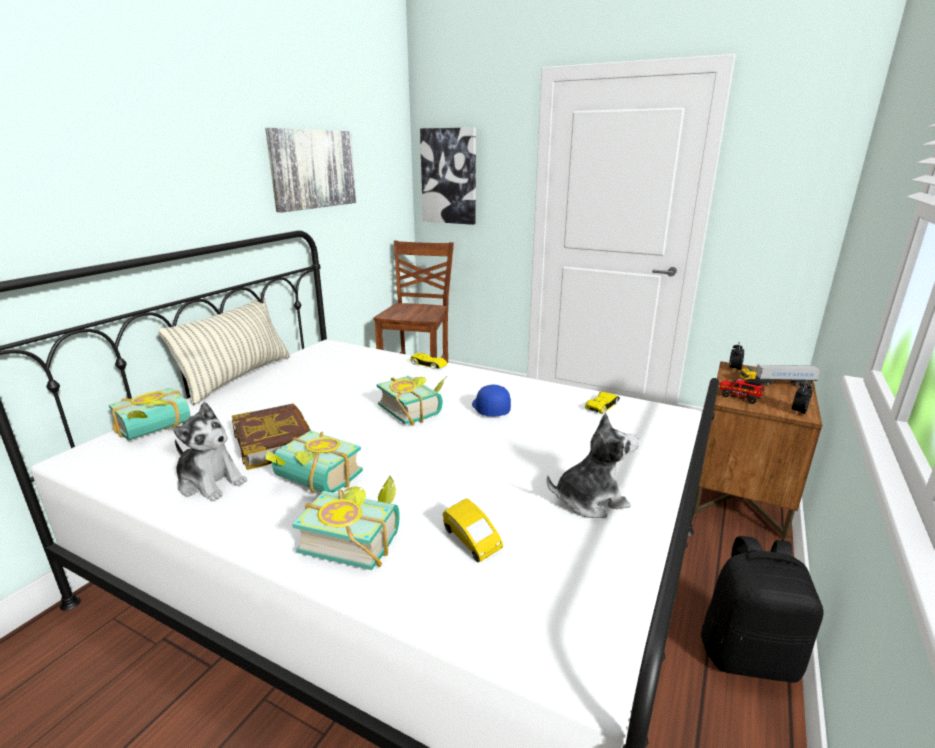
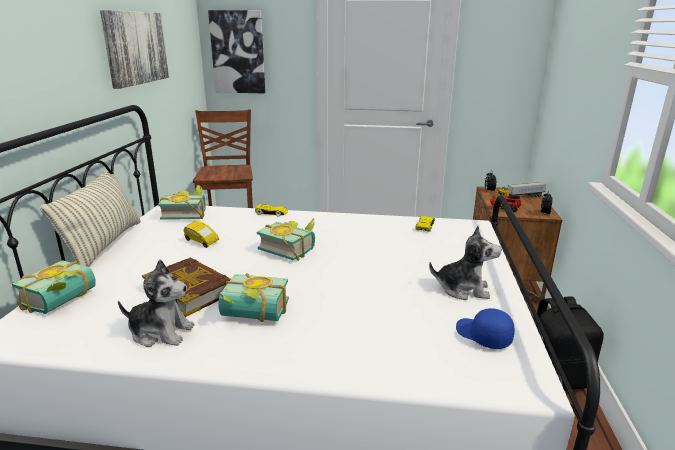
camera: 20 degrees left, 0 degrees up
book [292,476,400,570] -> book moved to [158,185,206,220]
yellow toy car [443,498,503,562] -> yellow toy car moved to [184,221,219,248]
blue cap [472,385,511,417] -> blue cap moved to [456,308,515,349]
plush toy [547,413,639,518] -> plush toy turned 45 degrees clockwise [429,226,502,300]

